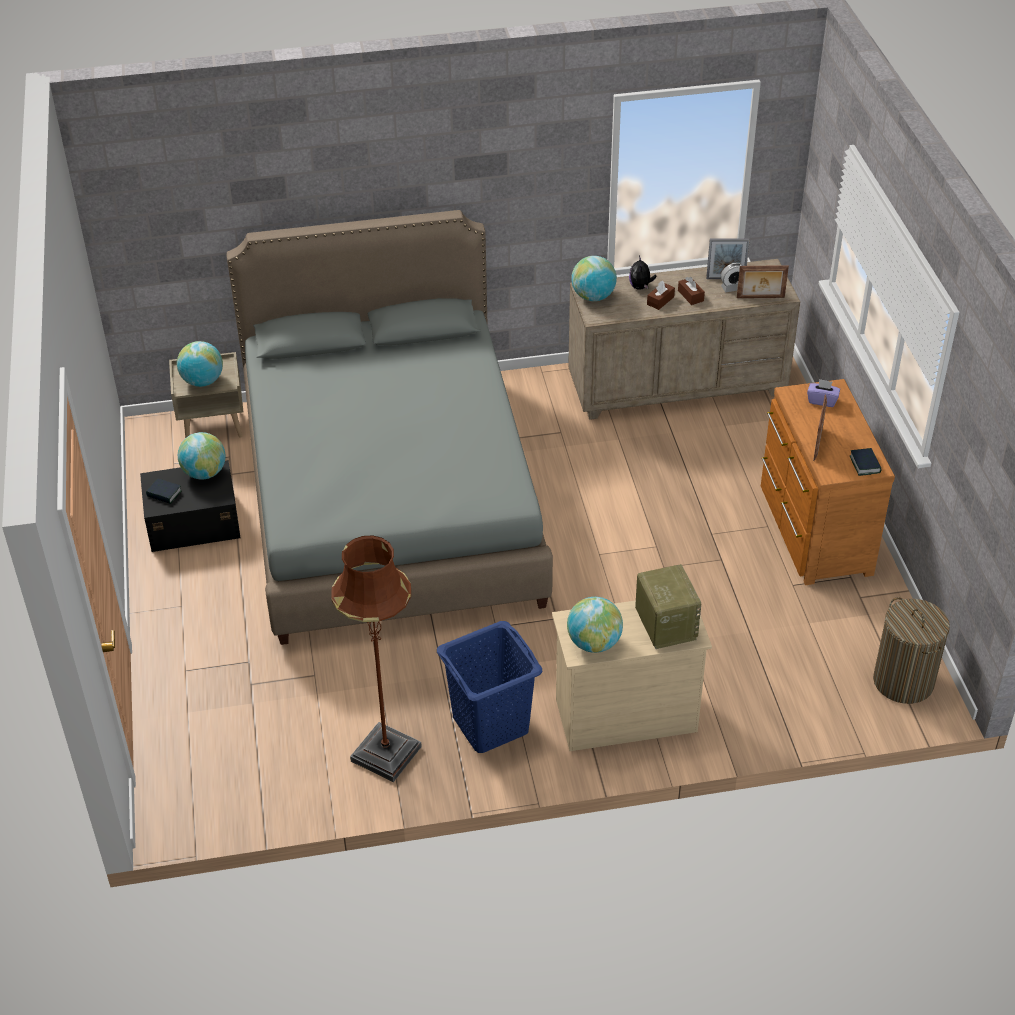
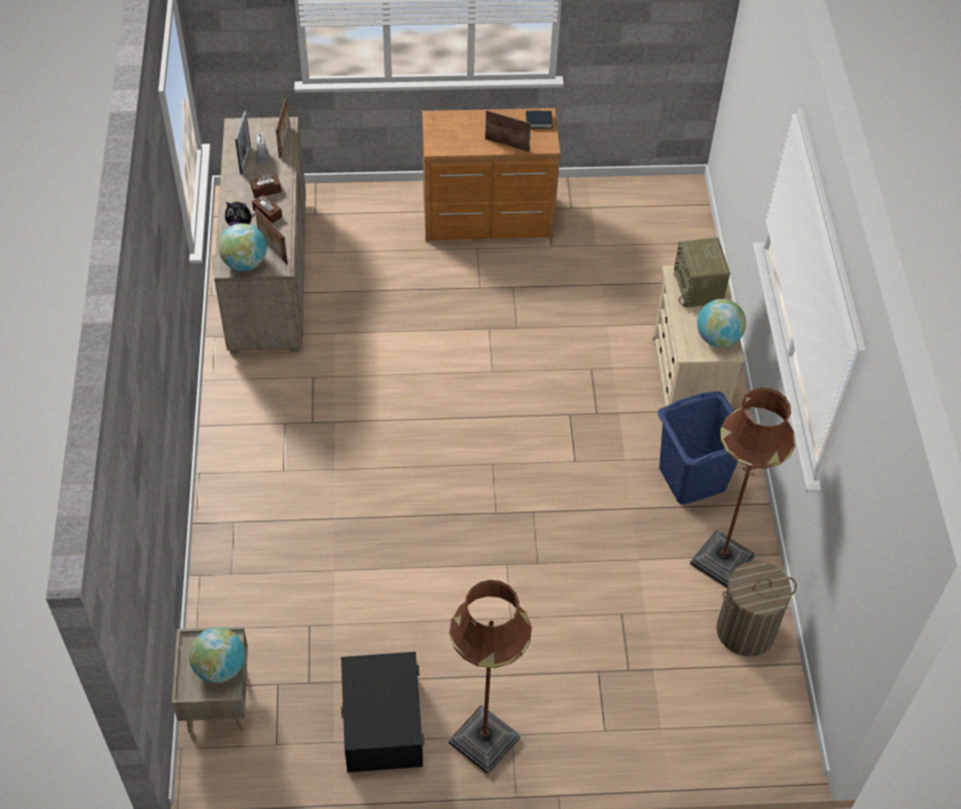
camera: 85 degrees left, 10 degrees up
book [146,479,182,504] -> none
globe [178,432,226,480] -> none
grey bed [226,210,553,645] -> none
radio [635,564,701,649] -> radio turned 90 degrees counterclockwise [674,238,730,308]
purple tissue box [807,379,840,407] -> none
laundry basket [873,597,950,704] -> laundry basket moved to [717,561,797,657]
none -> picture frame [255,207,288,264]
none -> brown floor lamp [449,580,532,775]

